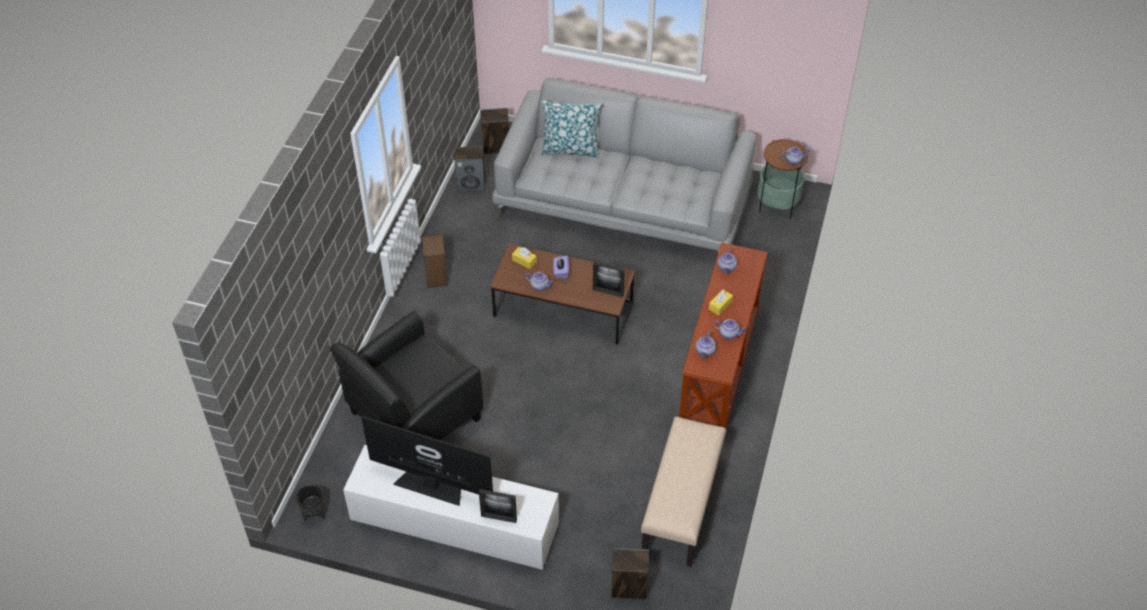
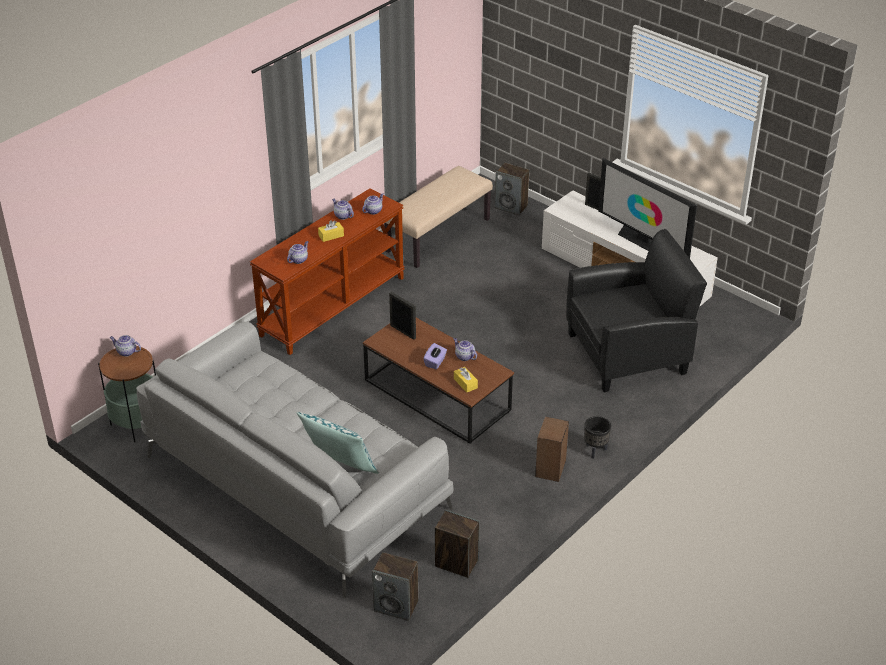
camera: 155 degrees left, 10 degrees down
black planter [296,485,325,522] -> black planter moved to [584,416,611,459]

